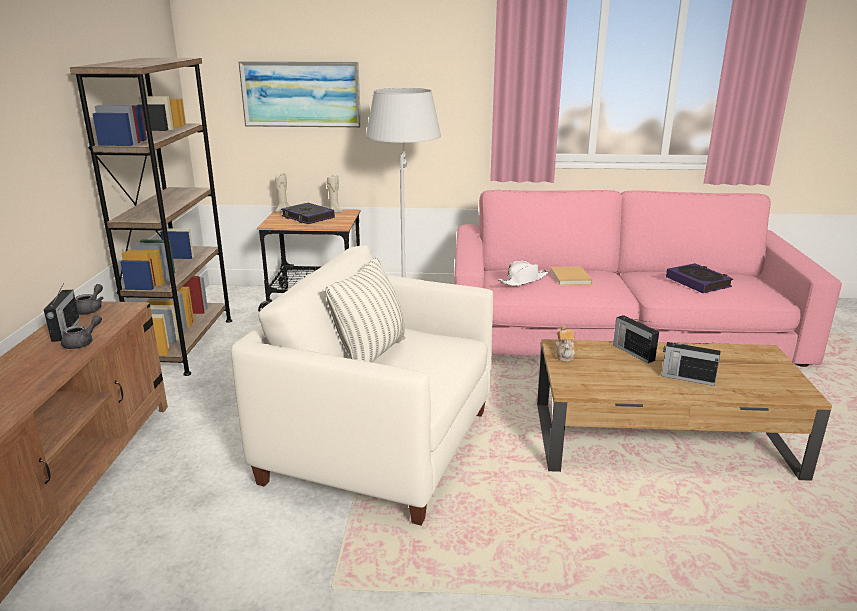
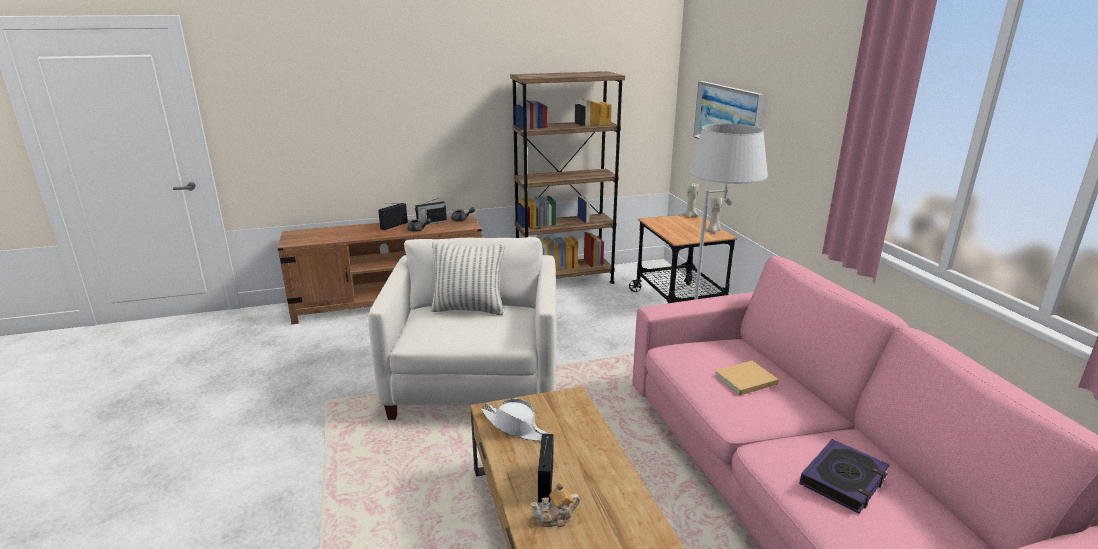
camera: 70 degrees right, 0 degrees up
book [281,203,335,224] -> none
white hat [498,261,548,286] -> white hat moved to [481,398,549,441]
teapot [556,325,575,362] -> teapot moved to [530,482,580,527]
radio [613,315,659,363] -> radio moved to [378,203,408,230]

